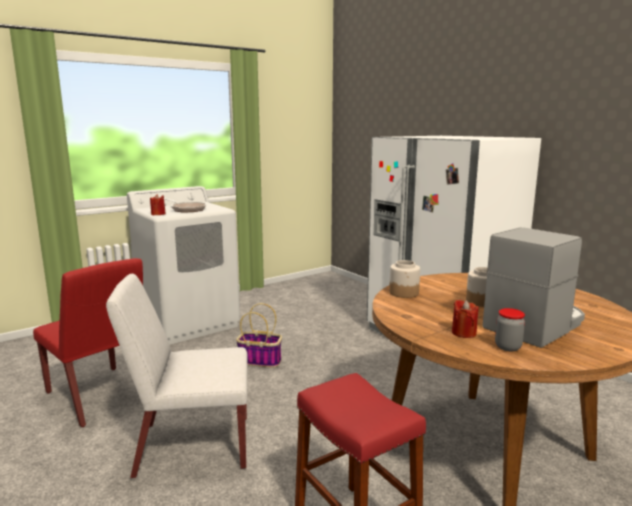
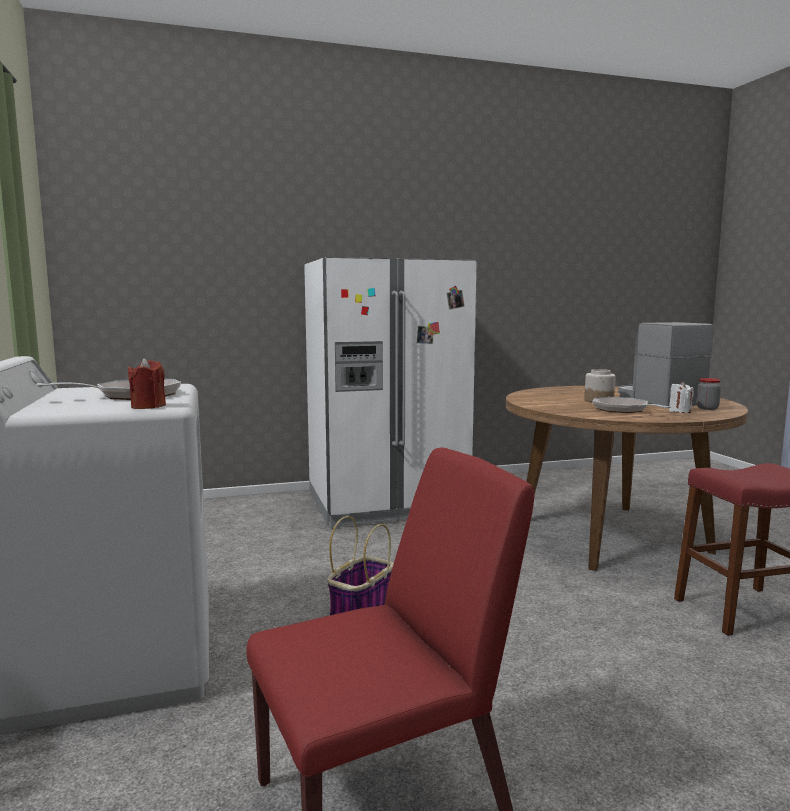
camera: 70 degrees left, 5 degrees down
white chair [106,274,248,479] -> none
jar [389,260,420,298] -> none
red candle [452,300,479,338] -> white candle [669,381,694,413]
none -> frying pan [593,397,671,413]

